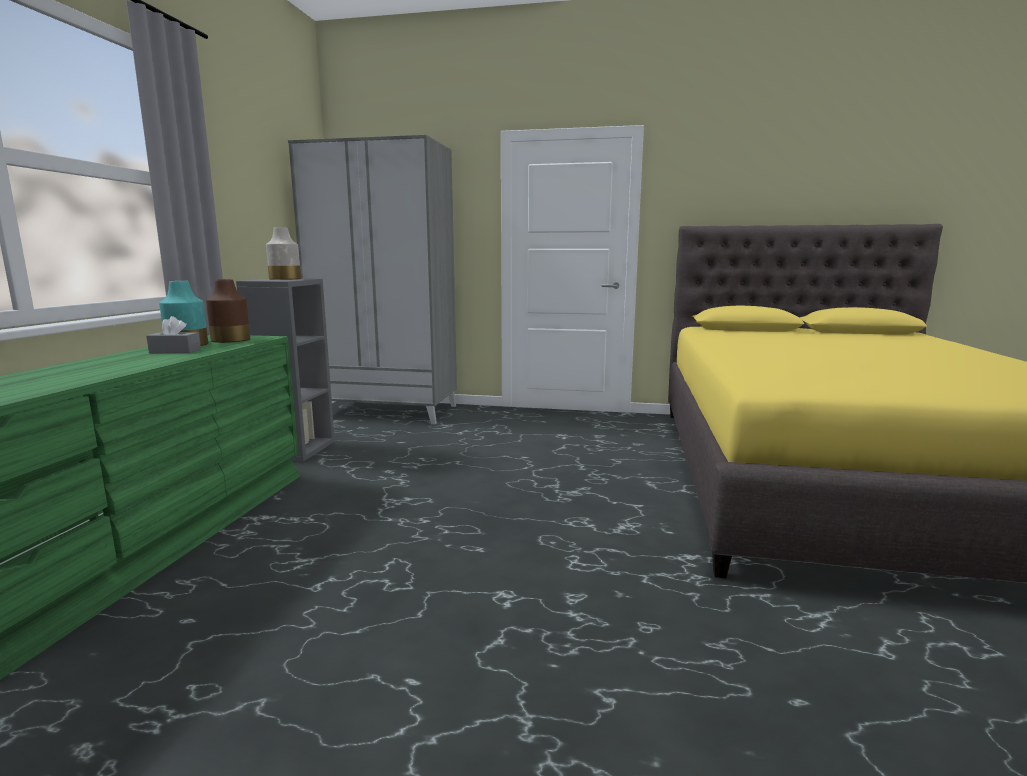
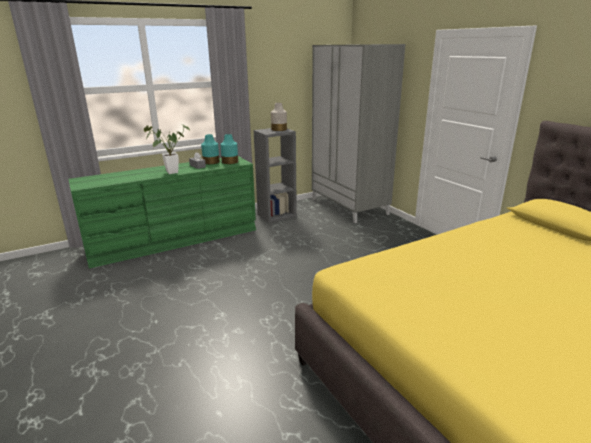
camera: 50 degrees right, 10 degrees up
brown vase [206,279,251,343] -> turquoise vase [220,134,238,164]
none -> potted plant [144,125,190,174]

